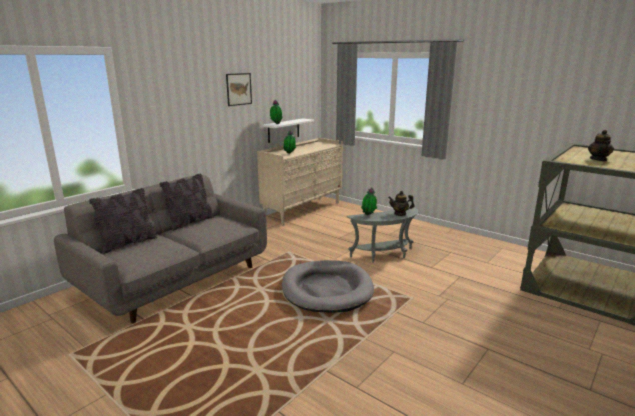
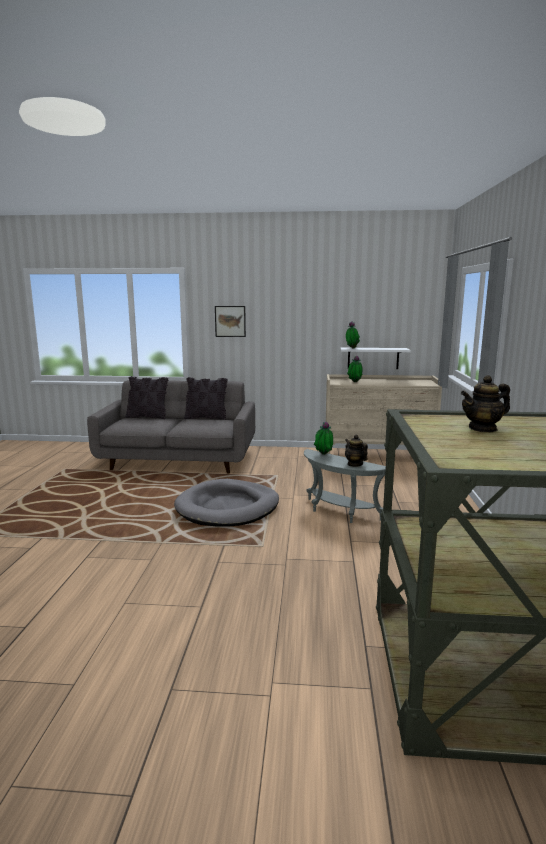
camera: 55 degrees right, 5 degrees down
picture [226,73,252,106] -> picture moved to [215,306,246,337]

